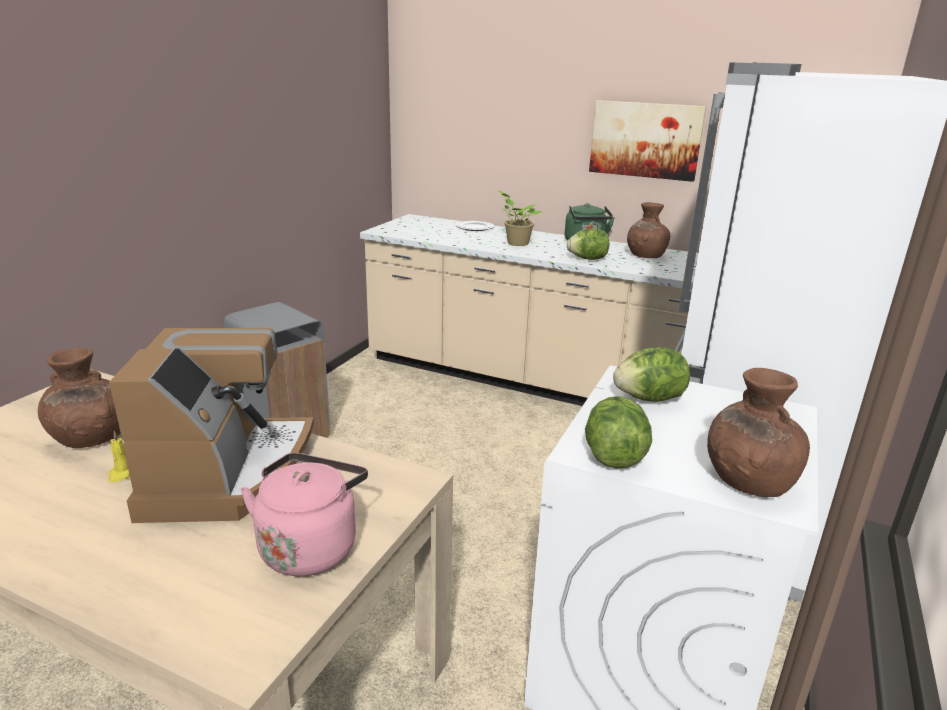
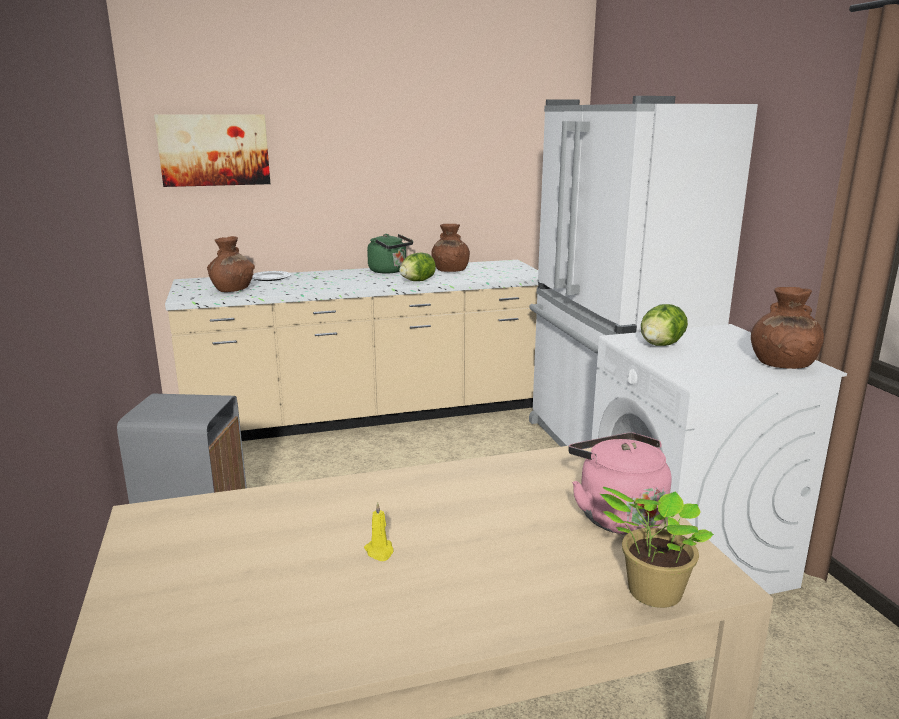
camera: 40 degrees left, 5 degrees down
brown vase [38,348,121,448] -> brown vase moved to [207,236,255,292]
coffee machine [109,328,314,523] -> none
potted plant [499,190,542,246] -> potted plant moved to [600,487,714,608]
lettuce [585,396,652,469] -> none
picture [589,100,706,182] -> picture moved to [154,115,270,187]

